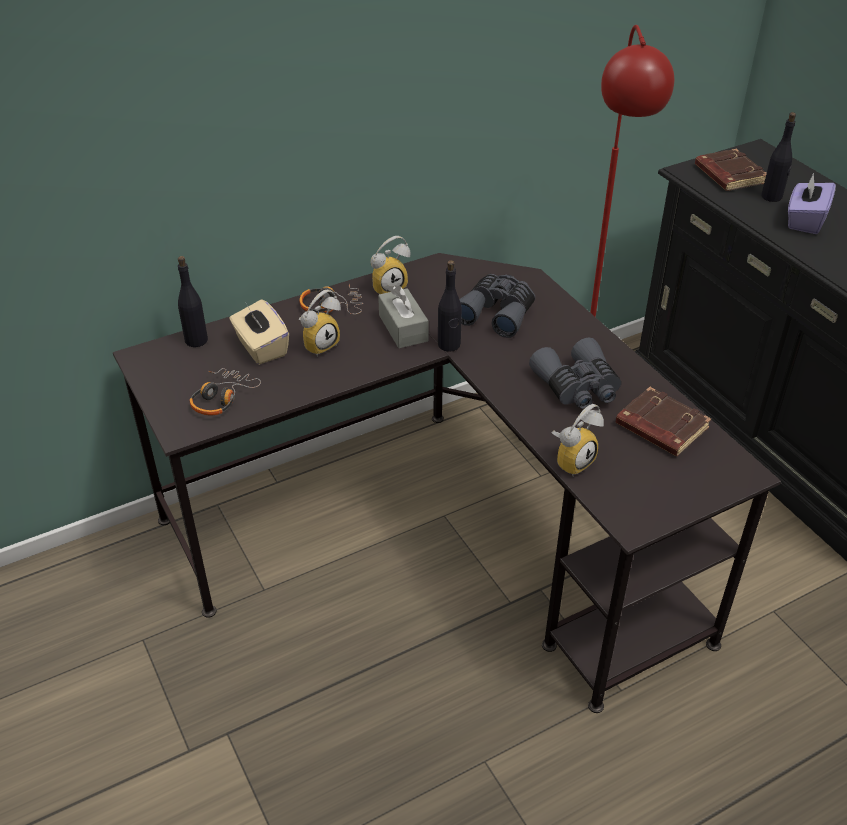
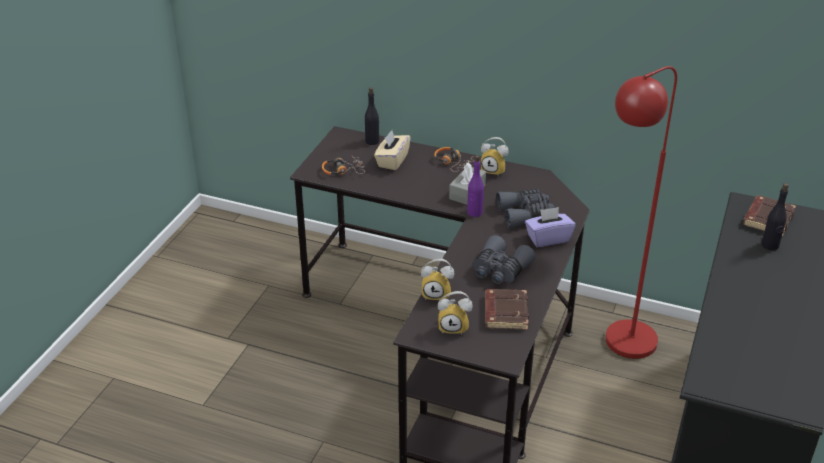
camera: 50 degrees right, 5 degrees down
alarm clock [299,290,341,357] -> alarm clock moved to [438,291,473,335]
black bottle [438,260,462,352] -> purple bottle [467,155,484,217]
purple tissue box [788,173,836,234] -> purple tissue box moved to [525,207,576,247]

